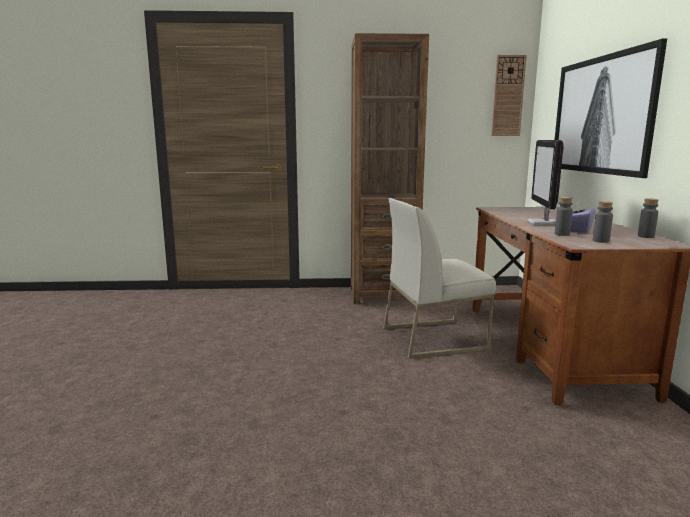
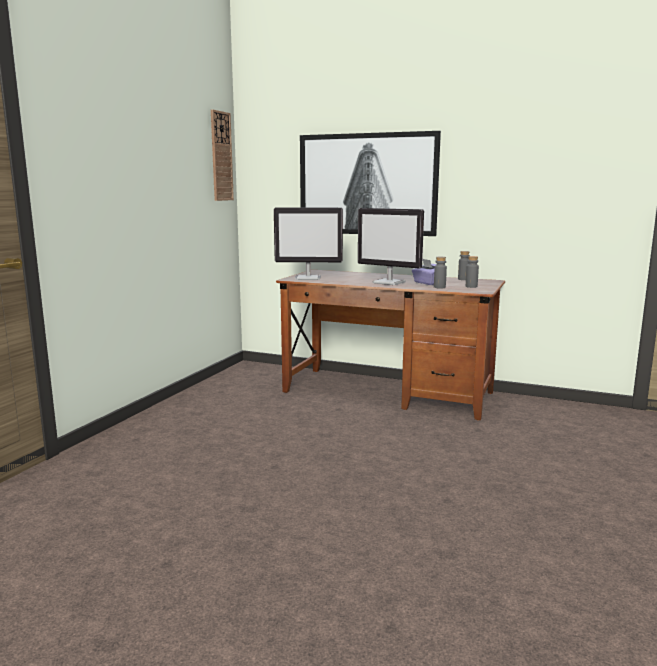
camera: 65 degrees left, 0 degrees up
brown bookcase [351,33,429,304] -> none
white chair [384,198,496,358] -> none
none -> monitor [274,208,343,280]

